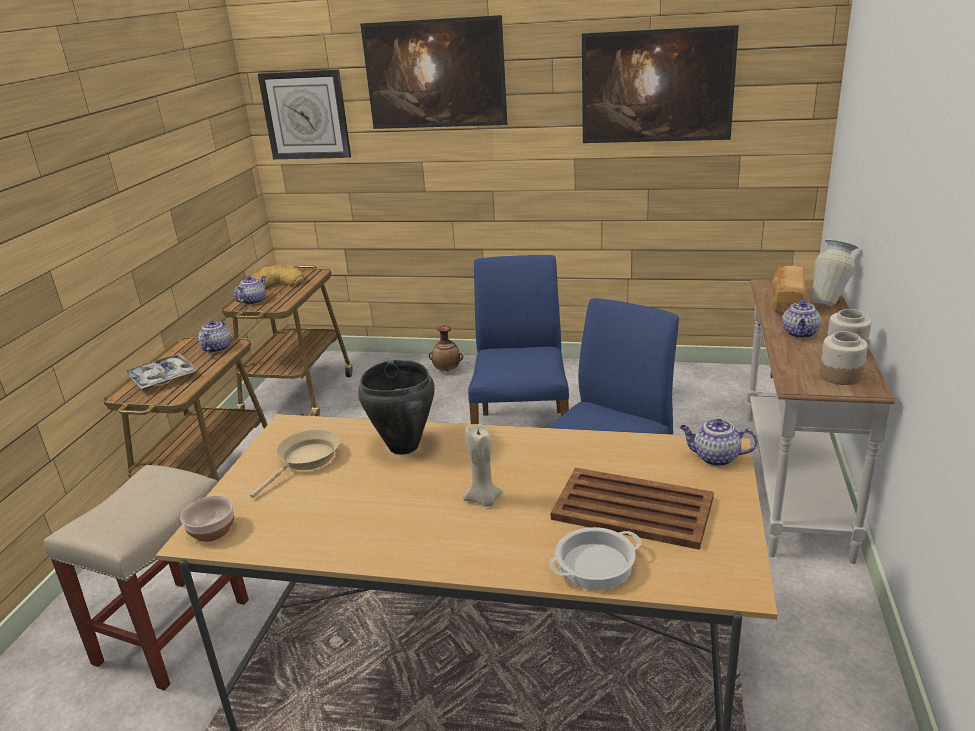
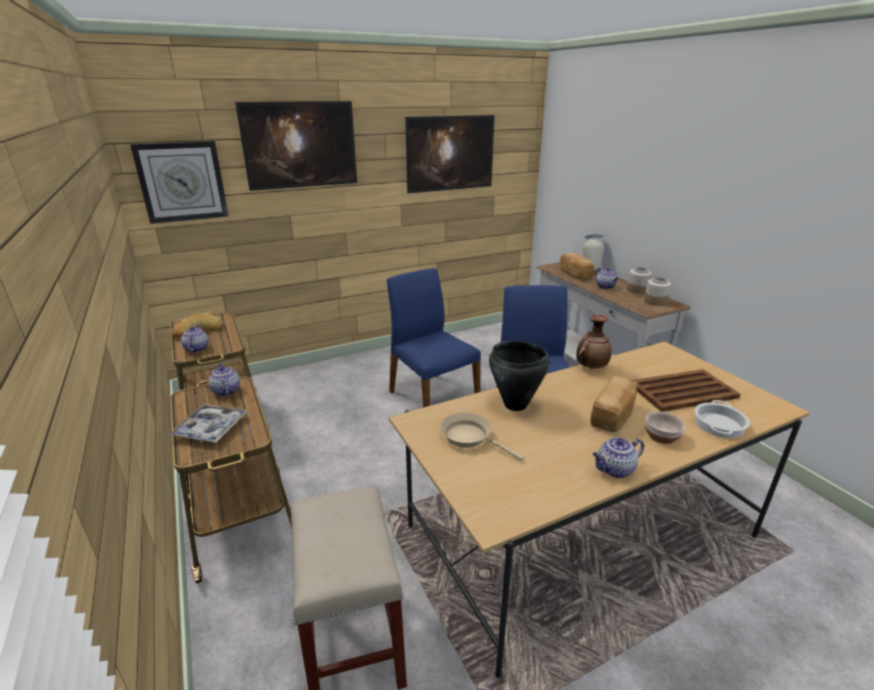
camera: 40 degrees left, 0 degrees up
bowl [180,495,234,542] -> bowl moved to [645,411,685,444]
beige frying pan [250,429,339,498] -> beige frying pan turned 45 degrees counterclockwise [440,413,523,461]
vase [429,325,463,371] -> vase moved to [576,315,611,369]
beige candle [463,424,503,507] -> bread [590,376,637,432]
teapot [680,419,758,466] -> teapot moved to [593,437,644,478]

